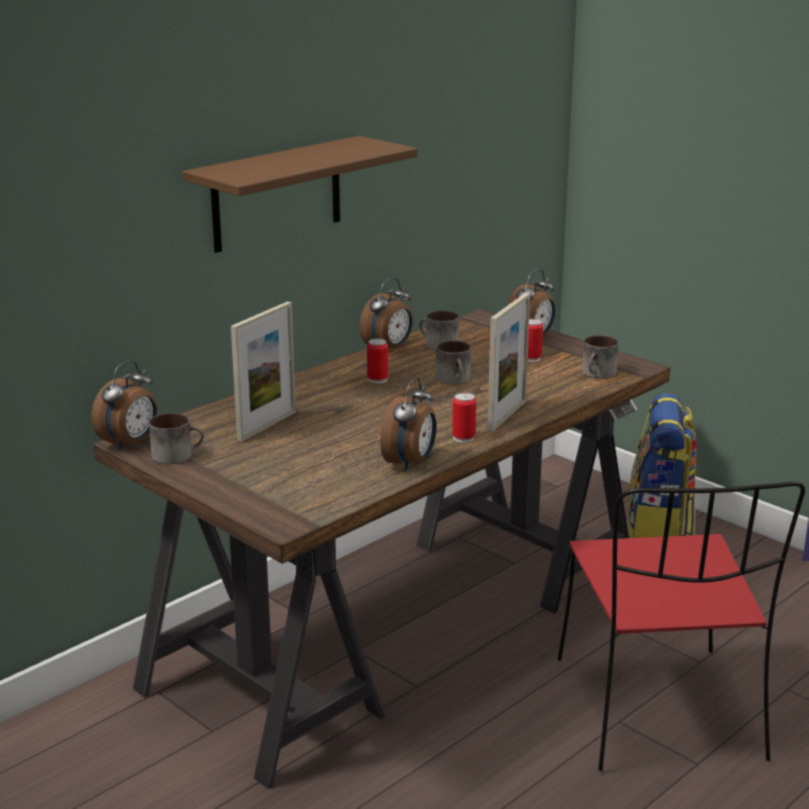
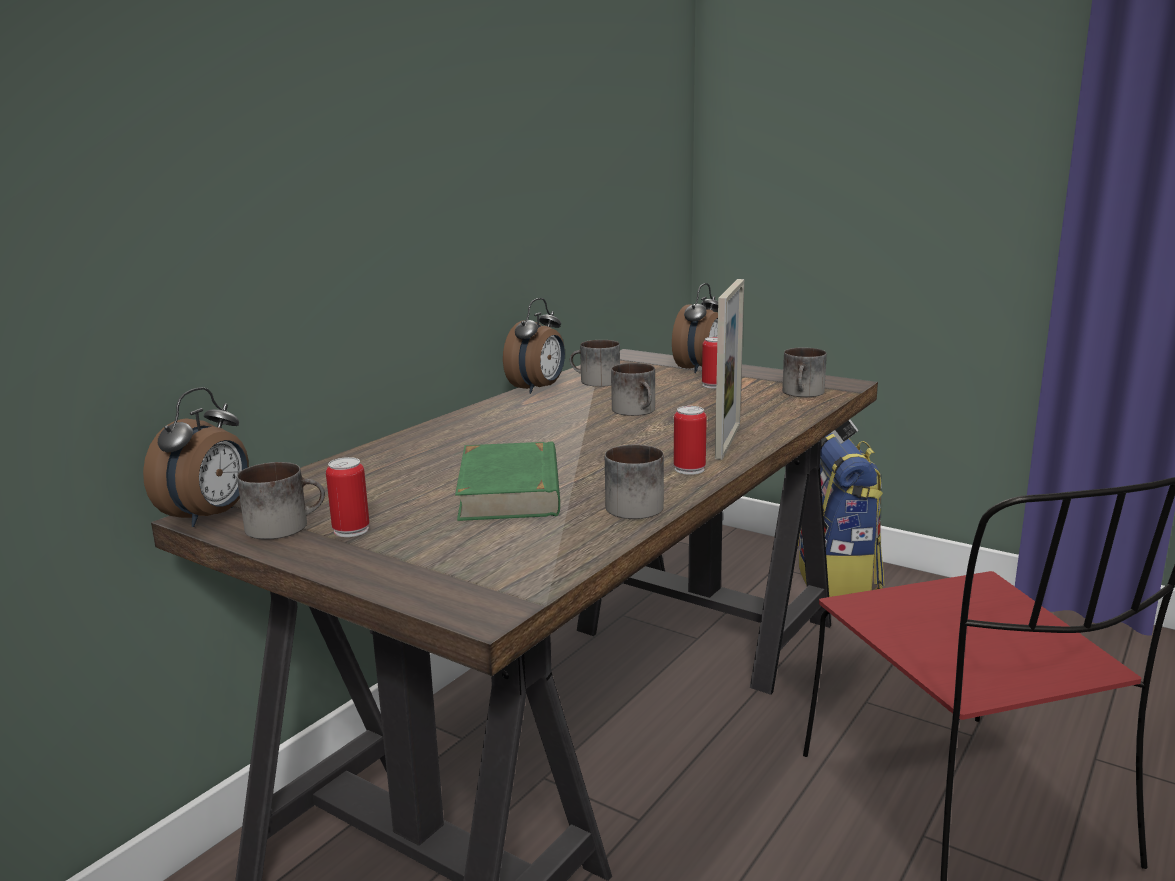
camera: 10 degrees left, 5 degrees down
brown shelf [182,136,417,253] -> none
picture frame [231,301,296,442] -> none
can [367,338,388,384] -> can moved to [326,457,369,537]
alarm clock [380,377,437,471] -> mug [605,445,664,519]
none -> green book [455,441,560,521]

